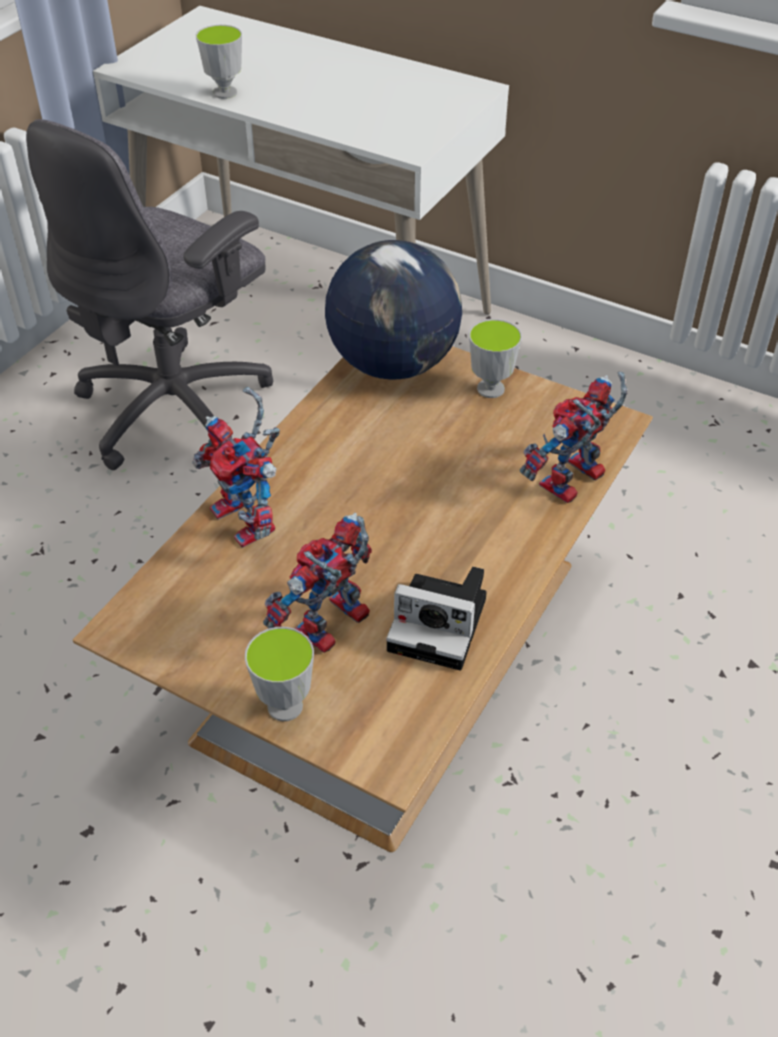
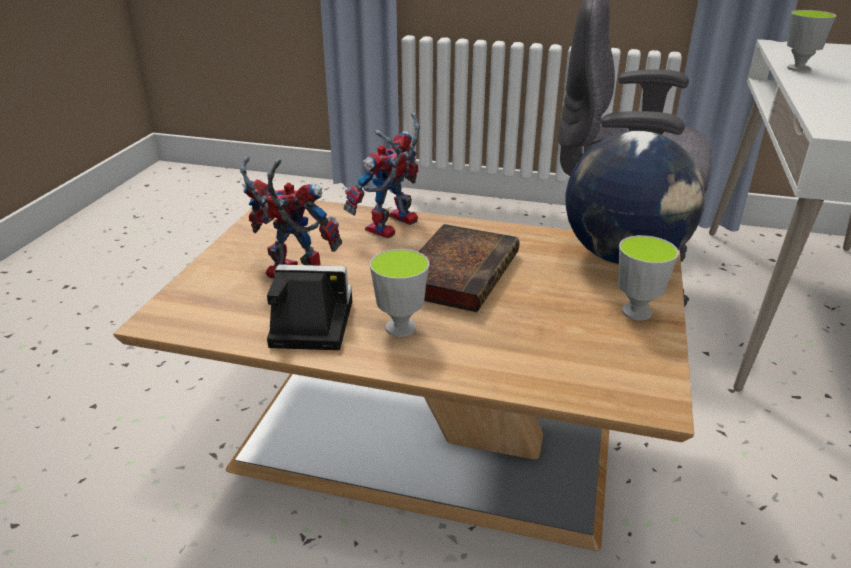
camera: 75 degrees right, 15 degrees down
cup [245,627,314,721] -> cup moved to [370,249,429,337]
camera [386,567,487,671] -> camera turned 90 degrees clockwise [267,264,352,350]
toy robot [520,371,627,503] -> none
none -> book [419,224,520,312]

